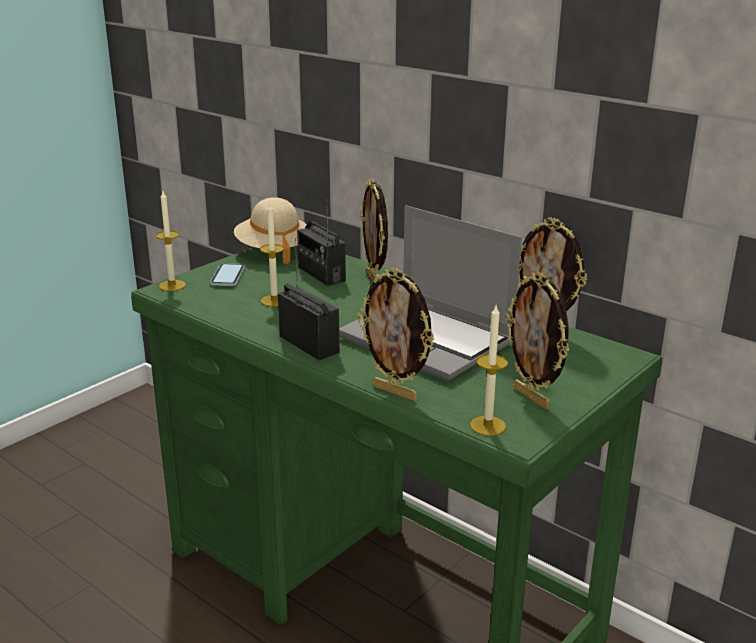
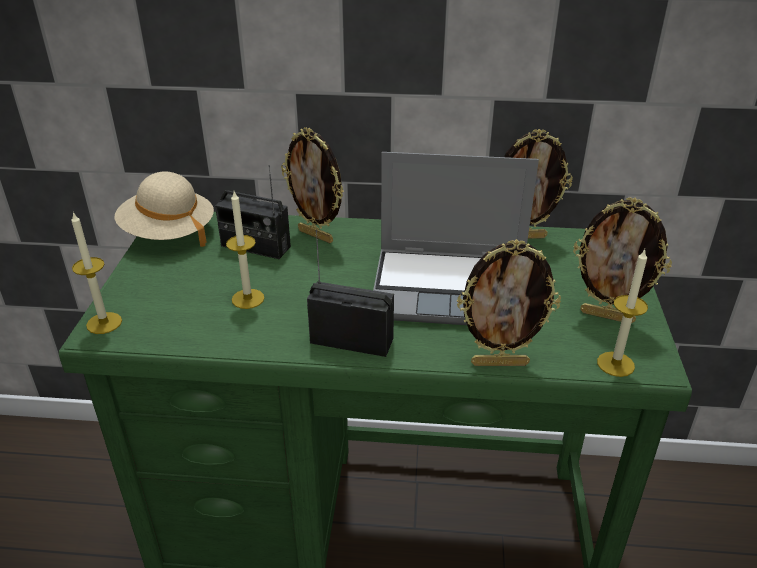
camera: 35 degrees left, 10 degrees up
phone [210,263,245,286] -> none

